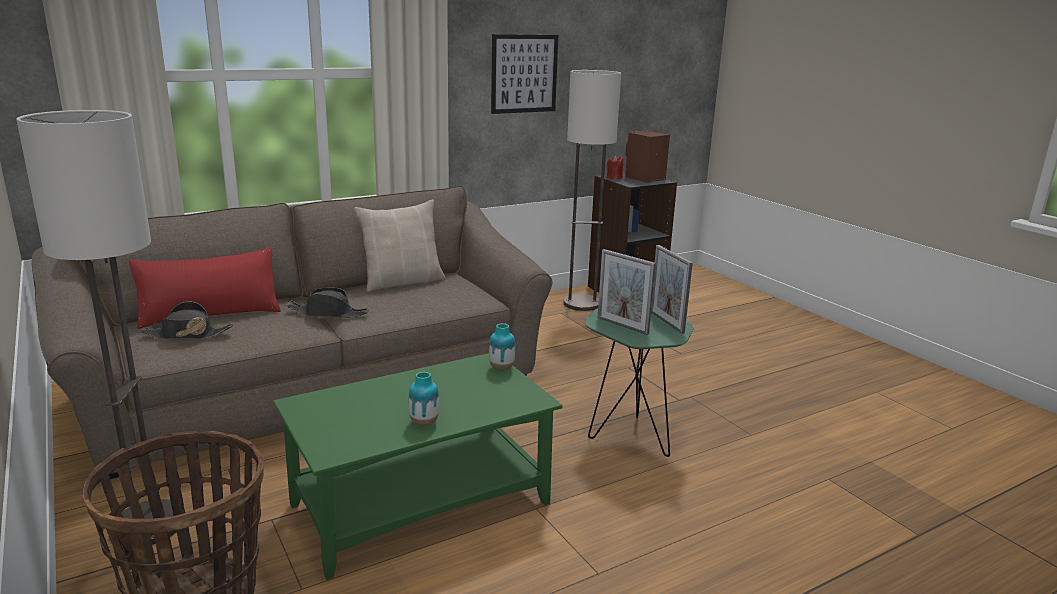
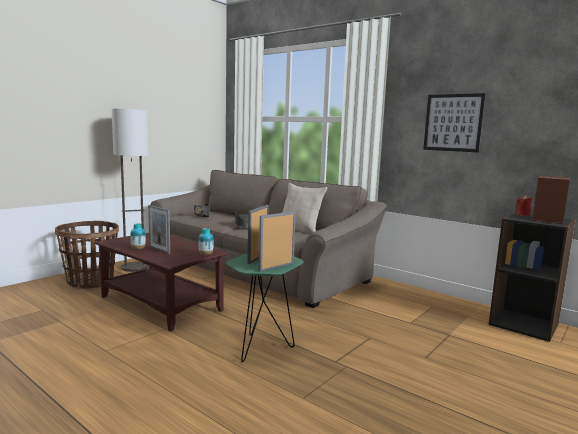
camera: 70 degrees right, 10 degrees down
red pillow [129,248,281,329] -> none
green coffee table [273,353,563,580] -> brown coffee table [95,233,228,331]
floor lamp [563,70,621,311] -> none
none -> picture frame [148,205,170,254]

